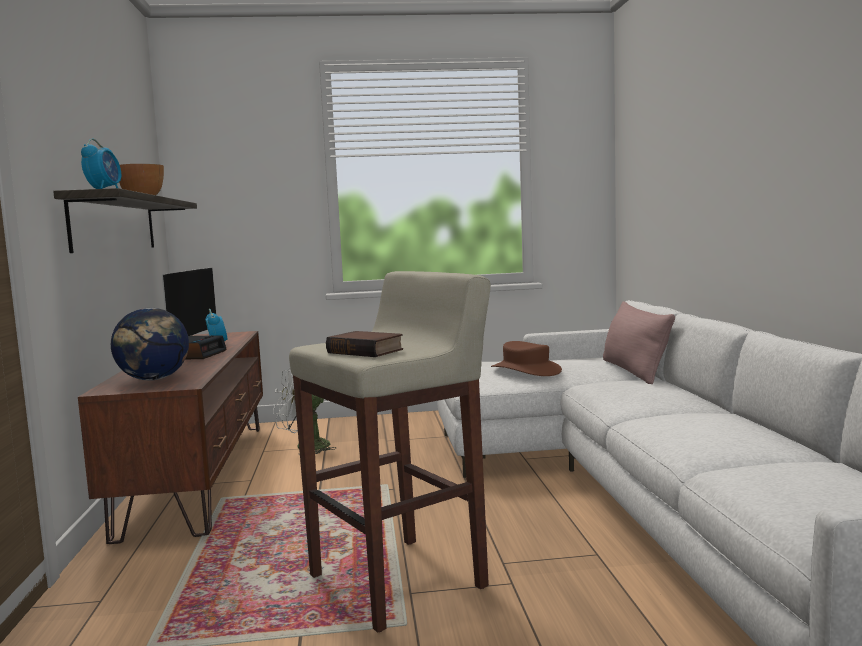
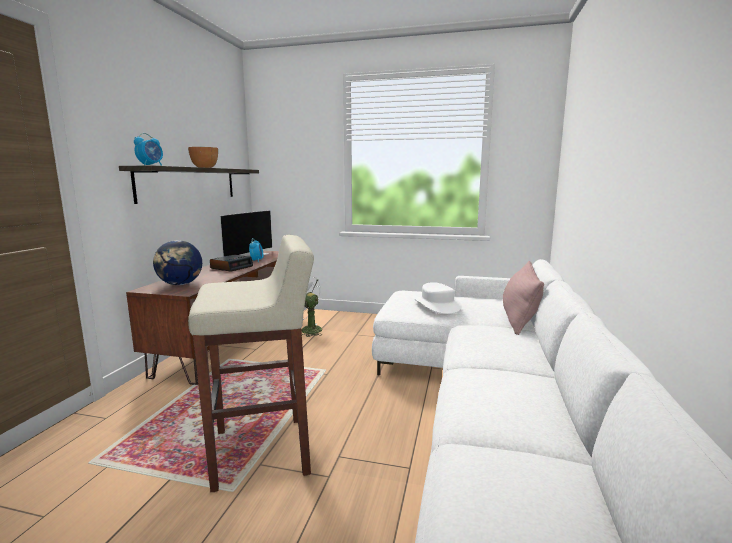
camera: 20 degrees right, 5 degrees up
book [326,331,403,357] -> none
brown hat [491,341,562,376] -> white hat [414,282,462,314]

